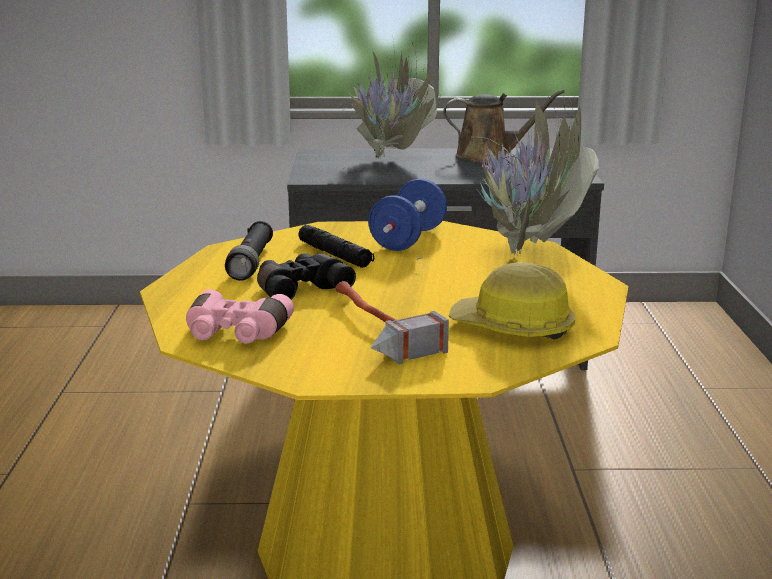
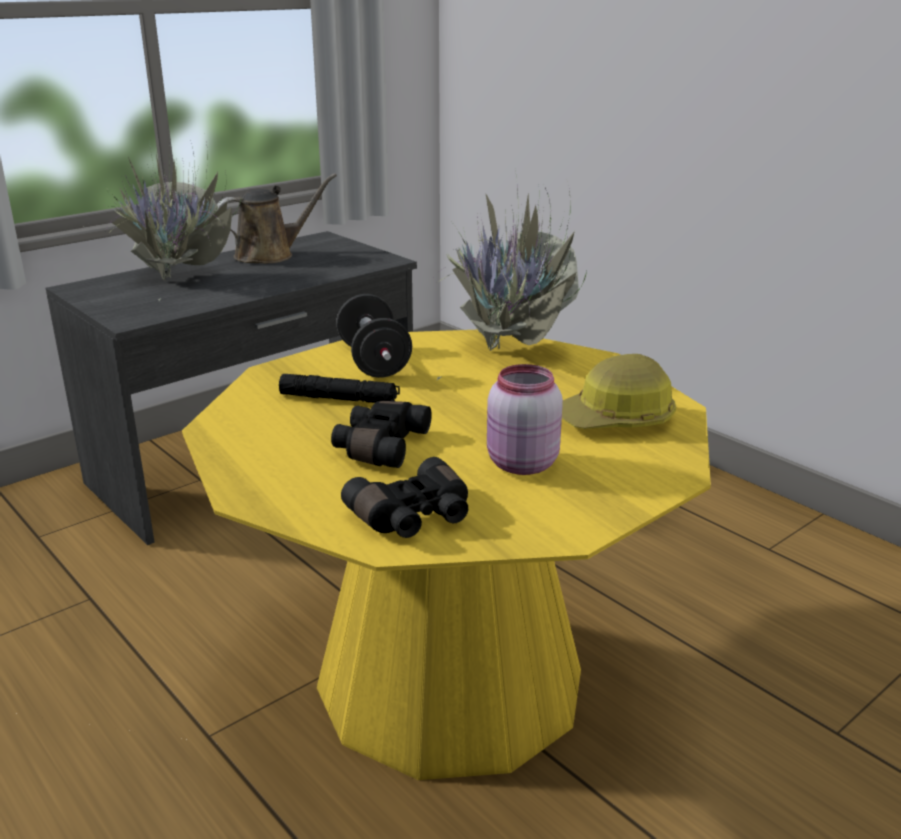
camera: 40 degrees left, 5 degrees up
pink binoculars [186,289,294,343] -> black binoculars [341,457,468,538]
black flashlight [225,221,273,281] -> none
hammer [335,281,449,364] -> pink jar [487,364,563,475]
blue dumbbell [368,179,447,251] -> black dumbbell [336,294,412,378]

